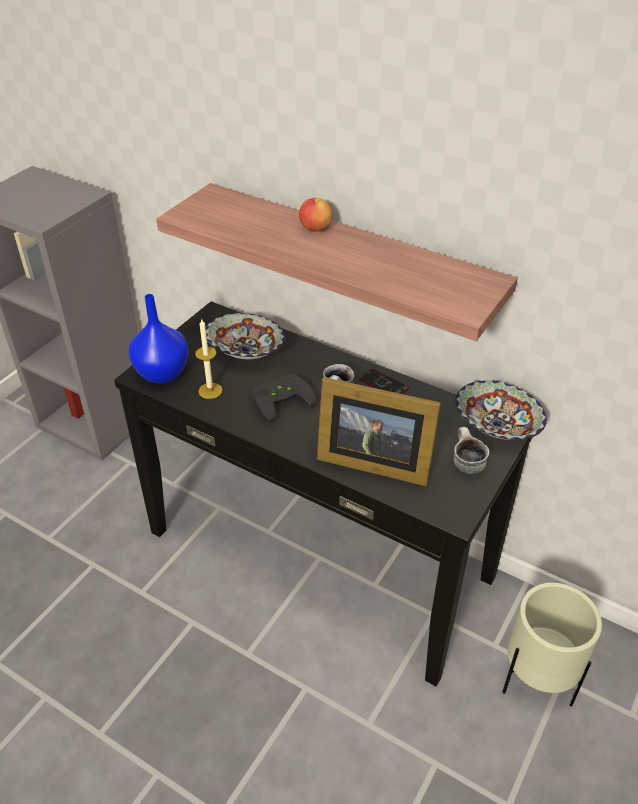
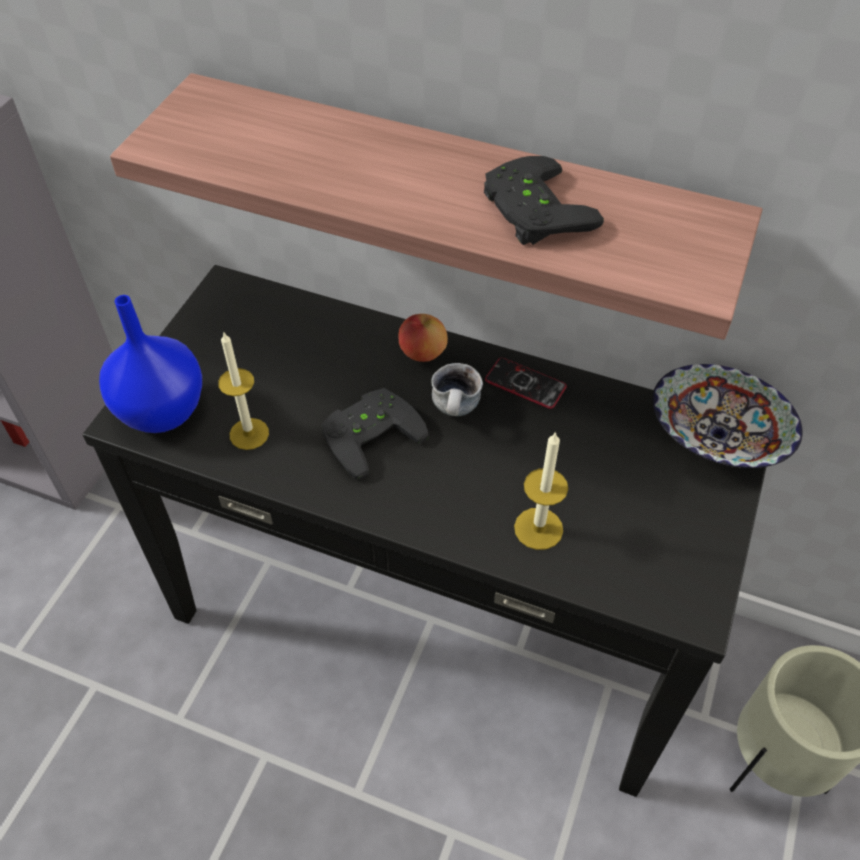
camera: 10 degrees left, 10 degrees up
bowl [205,313,285,359] -> none
apple [299,197,333,232] -> apple moved to [399,314,448,362]
picture frame [317,377,441,486] -> candle [514,431,568,550]
mug [454,427,490,474] -> none
none -> black game controller [484,156,604,245]

